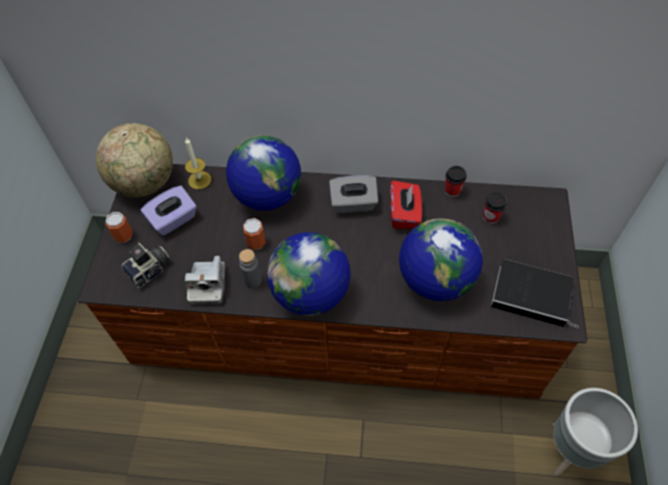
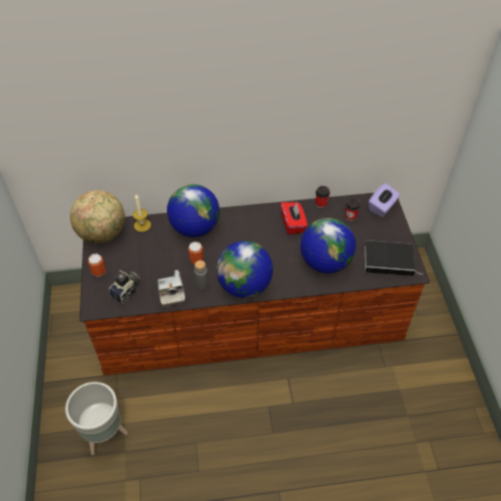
camera: 15 degrees left, 5 degrees down
purple tissue box [141,186,197,236] -> purple tissue box moved to [368,183,400,217]
grey tissue box [329,175,378,213] -> none
grey planter [553,388,638,476] -> grey planter moved to [65,382,128,455]

